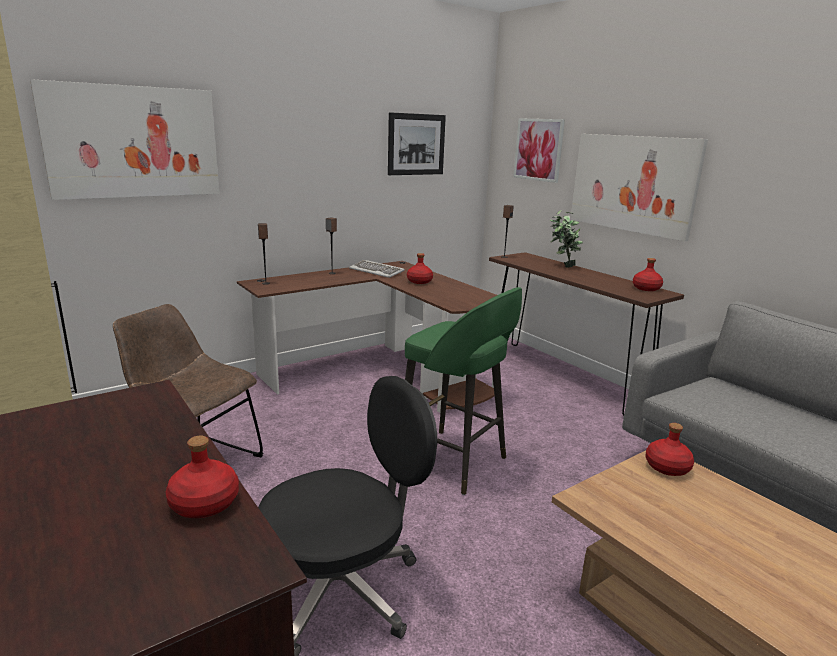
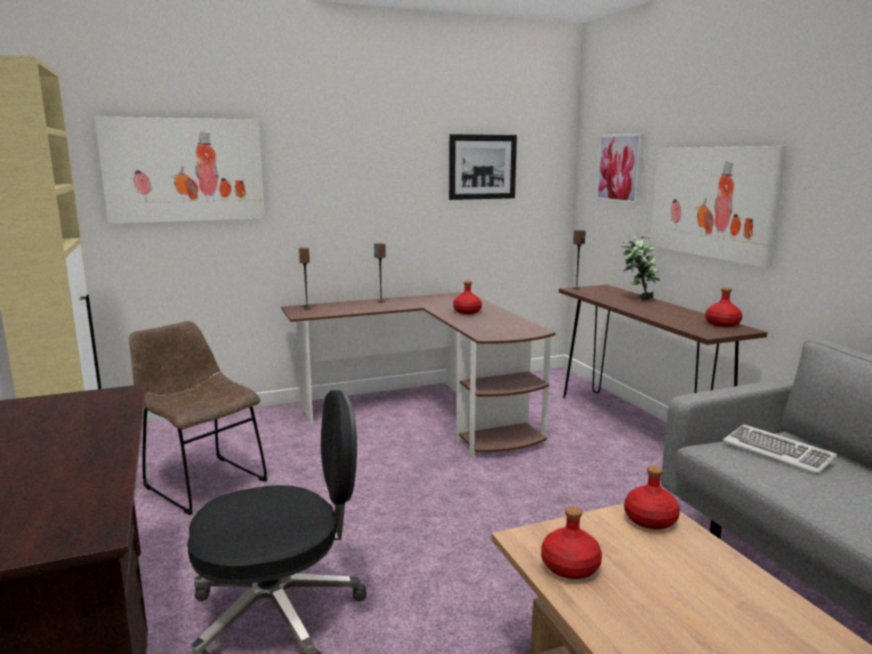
camera: 15 degrees right, 5 degrees down
red bottle [166,436,239,518] -> red bottle moved to [541,506,602,579]
keyboard [349,260,405,278] -> keyboard moved to [722,425,838,475]
green stool [405,287,522,495] -> none

